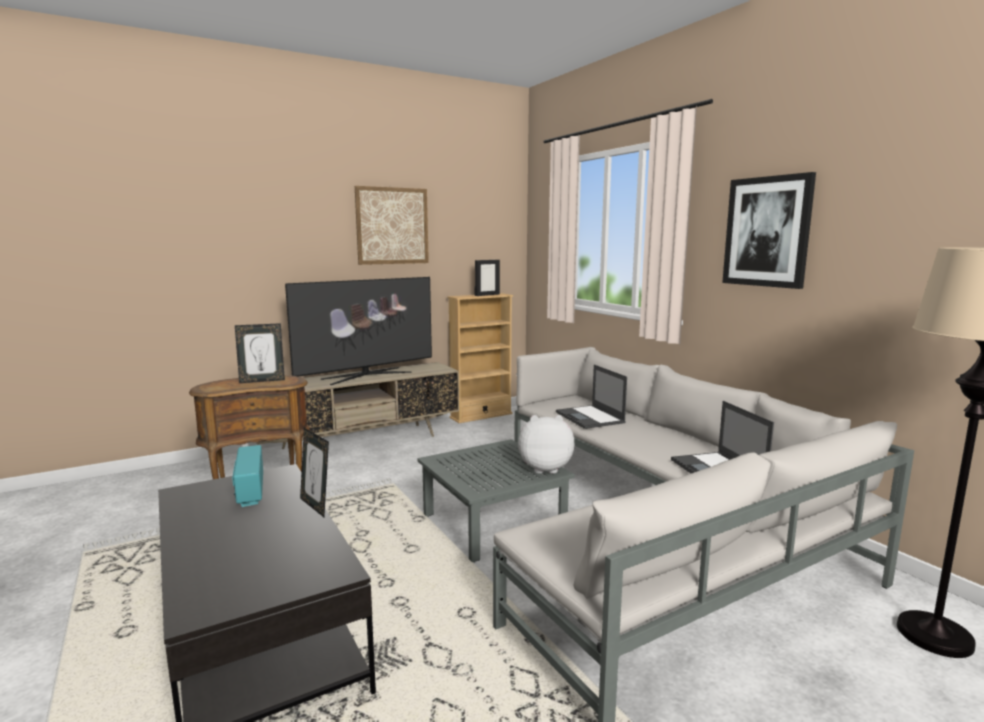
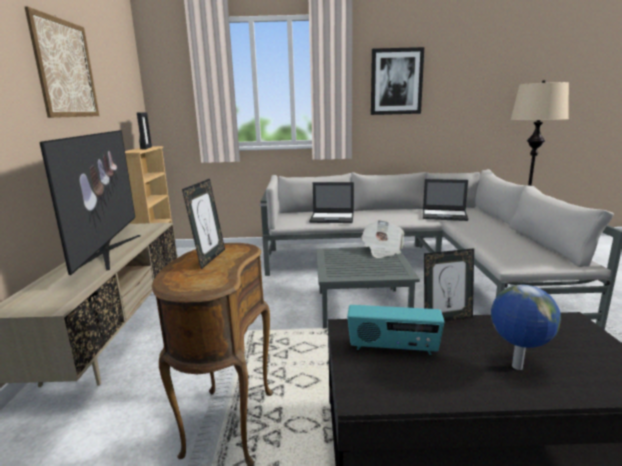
camera: 60 degrees left, 5 degrees up
plush toy [518,415,574,474] -> newspaper [361,220,404,258]
none -> globe [491,285,561,370]

